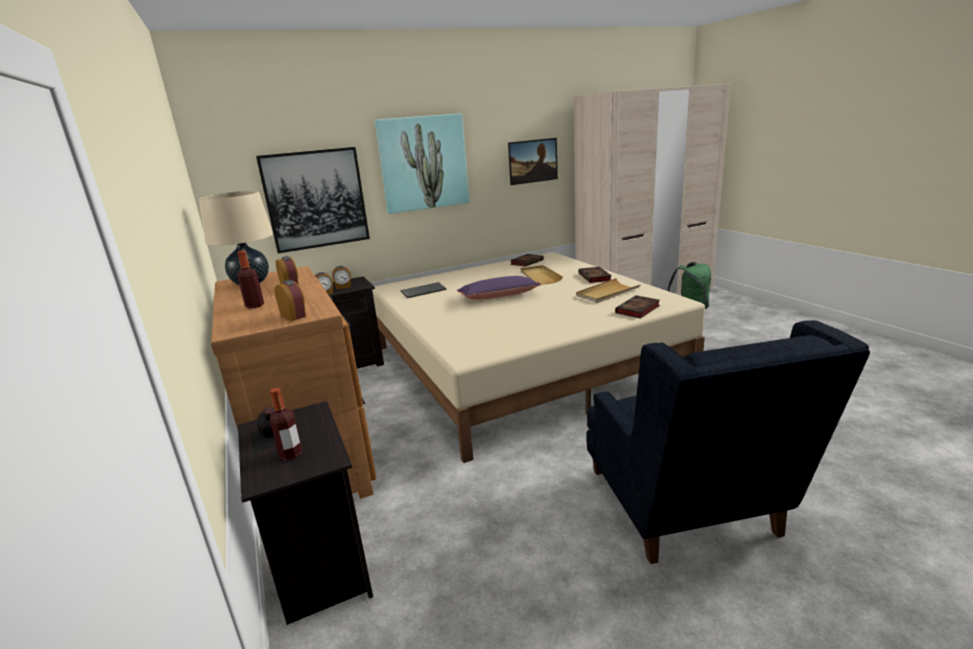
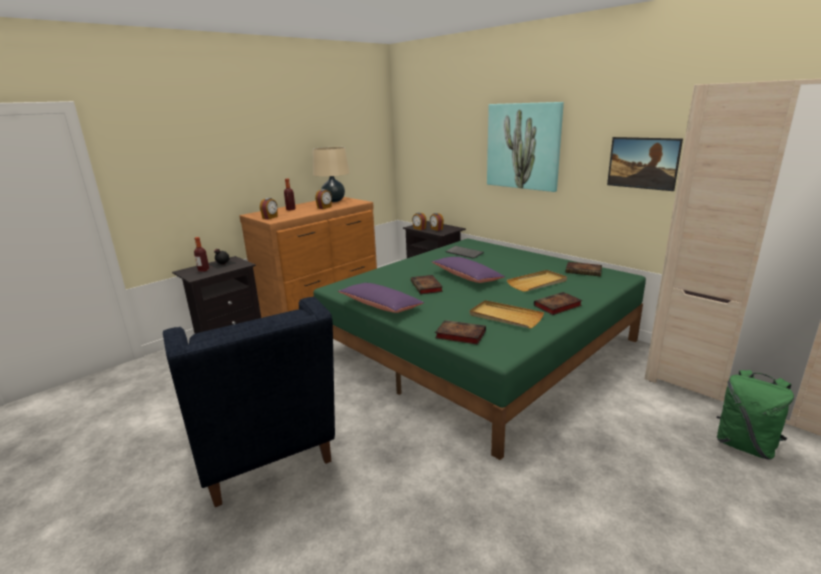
camera: 70 degrees right, 0 degrees up
picture [256,147,370,253] -> none
beige bed [372,252,705,463] -> green bed [313,239,646,460]
blue armchair [586,320,870,564] -> blue armchair turned 90 degrees counterclockwise [163,297,335,507]
none -> purple pillow [338,283,424,313]
none -> book [411,275,443,294]

